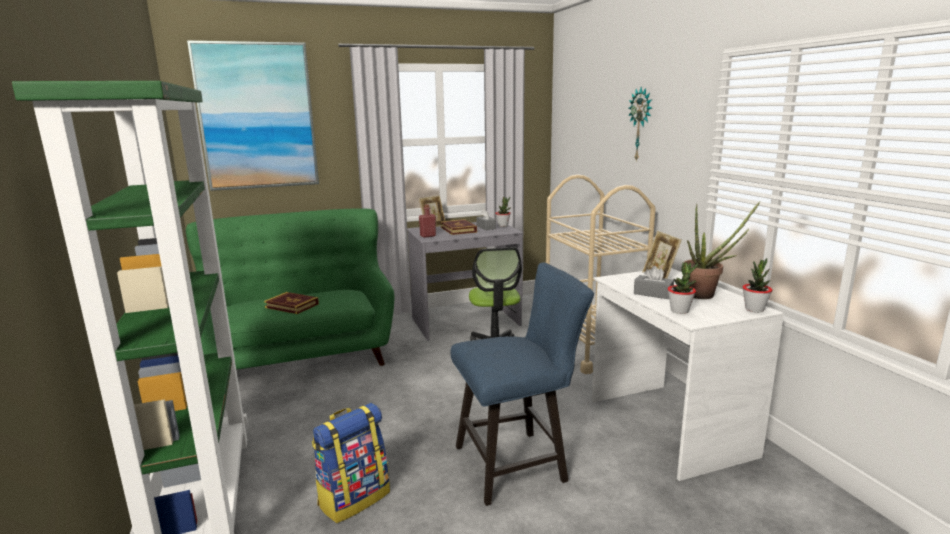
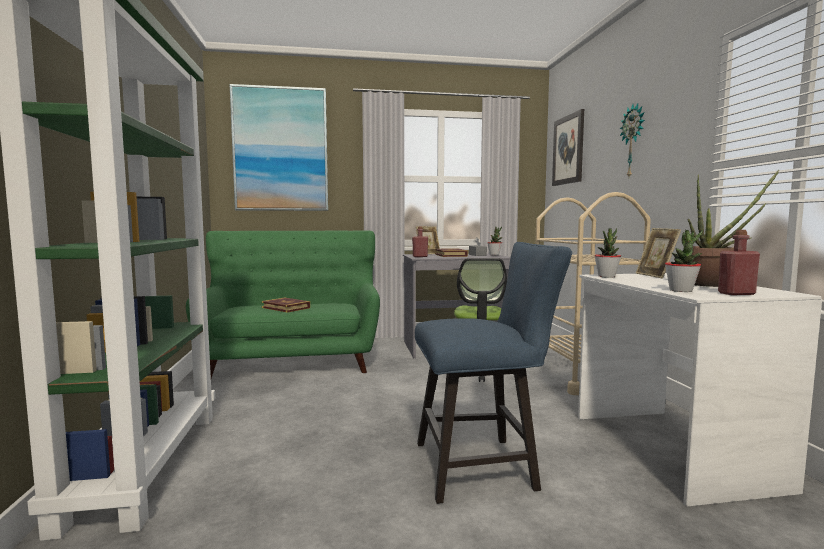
camera: 10 degrees right, 10 degrees down
backpack [312,403,390,523] -> none
grey tissue box [634,266,674,299] -> none
potted plant [743,258,772,312] -> potted plant moved to [594,228,621,278]
none -> picture [552,109,584,186]
none -> red bottle [718,230,760,295]

